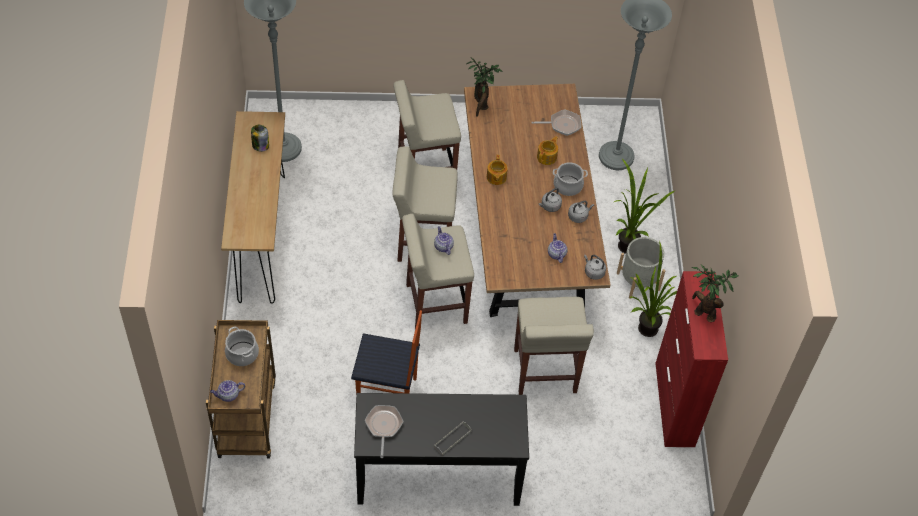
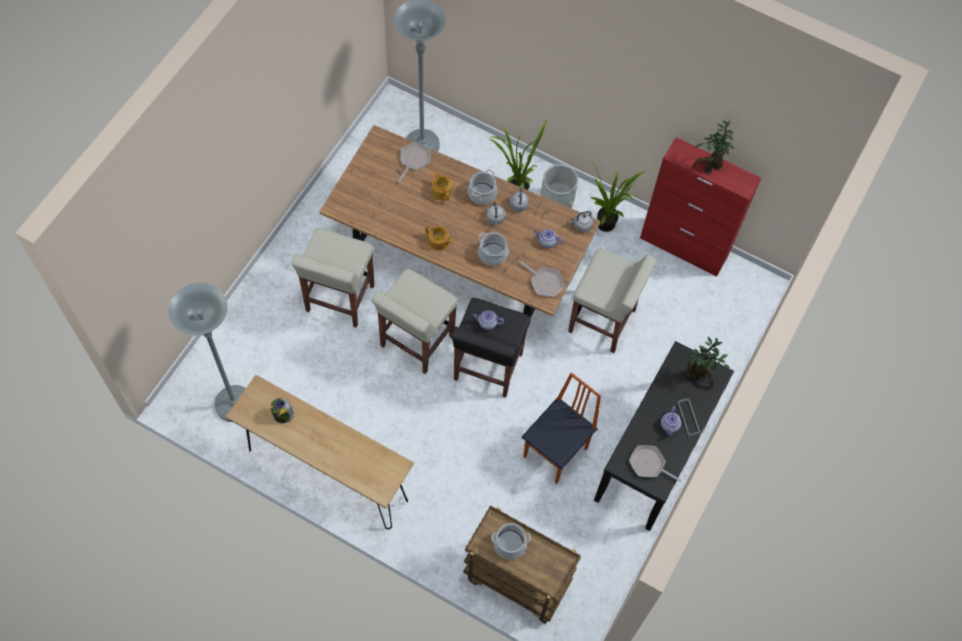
camera: 60 degrees left, 10 degrees up
teapot [210,380,245,402] -> teapot moved to [661,406,681,436]
beige stool [402,214,474,329] -> black stool [452,298,530,398]
potted plant [467,57,503,117] -> potted plant moved to [686,337,730,389]
none -> cooking pot [478,232,509,266]
none -> frying pan [519,260,565,297]

